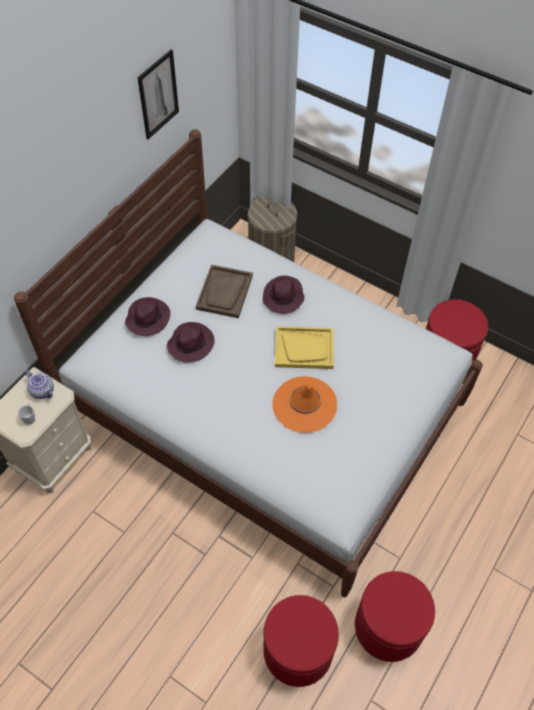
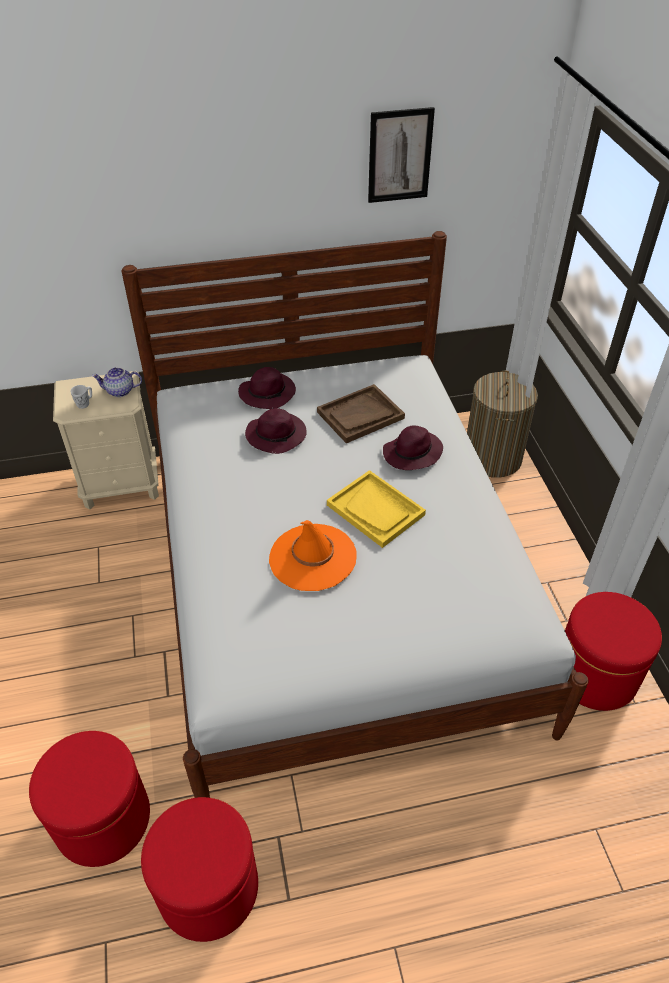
camera: 45 degrees right, 10 degrees down
teapot [25,370,54,399] -> teapot turned 90 degrees clockwise [92,367,142,397]

